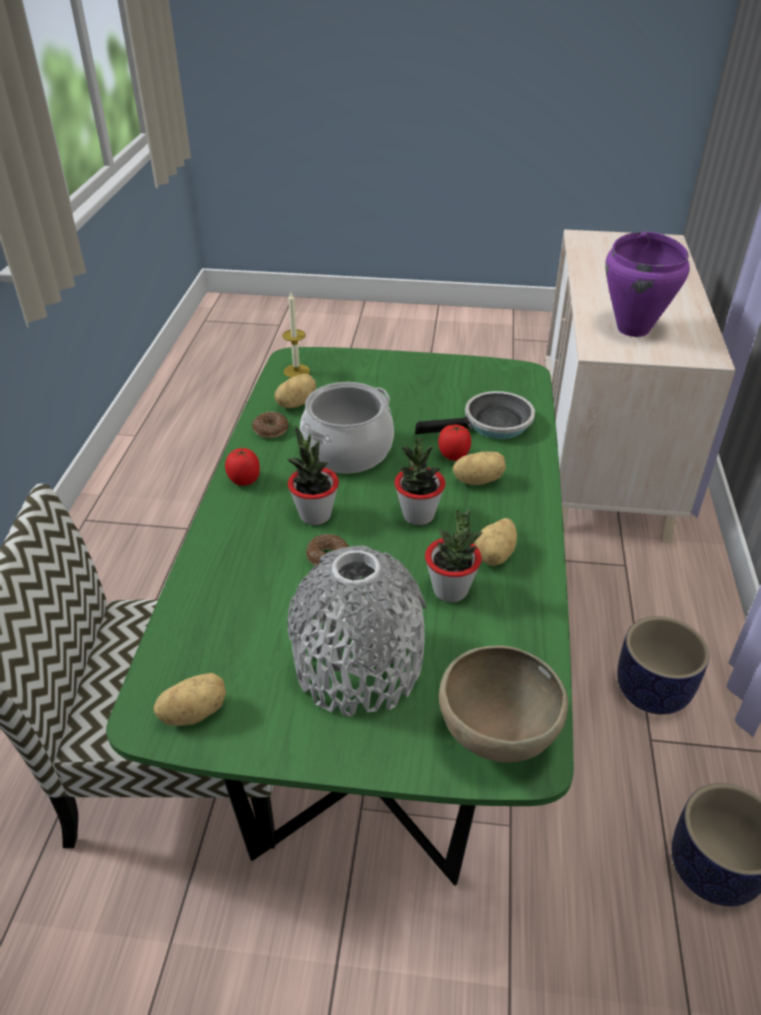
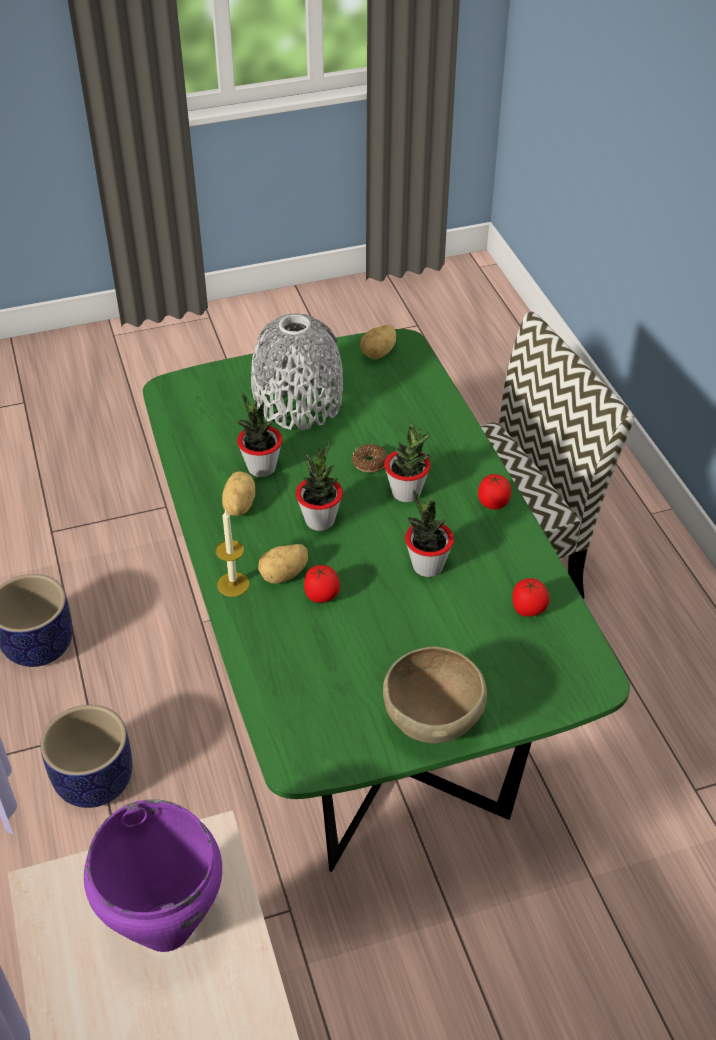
camera: 155 degrees right, 5 degrees up
donut [252,411,288,438] -> none
potato [274,374,316,408] -> tomato [512,578,550,617]
candle [283,293,310,378] -> candle moved to [216,509,250,597]
cooking pot [300,382,394,474] -> potted plant [405,489,454,577]
frying pan [415,391,535,439] -> none
brown bowl [439,645,568,762] -> brown bowl moved to [383,646,487,744]

